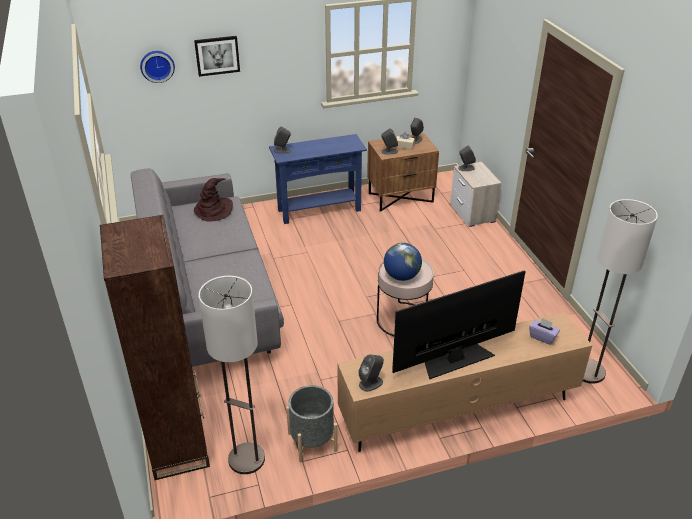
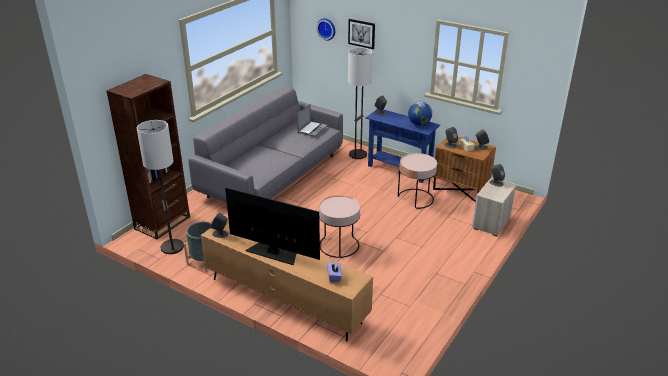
camera: 50 degrees right, 5 degrees down
brown hat [194,178,233,222] -> laptop [297,104,327,137]
globe [384,243,422,281] -> globe moved to [408,102,432,126]
floor lamp [583,199,658,384] -> floor lamp moved to [348,48,372,159]
none -> pink side table [398,153,437,209]

